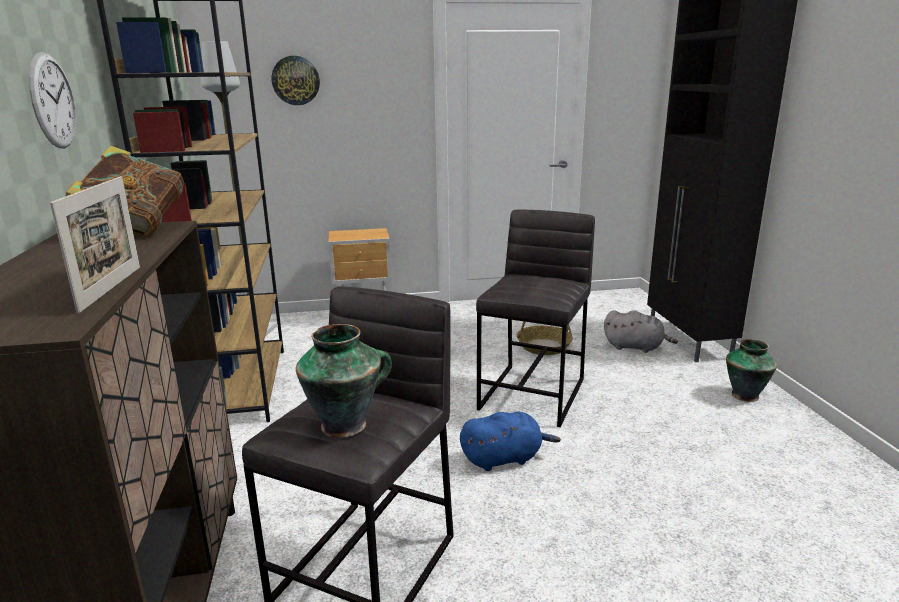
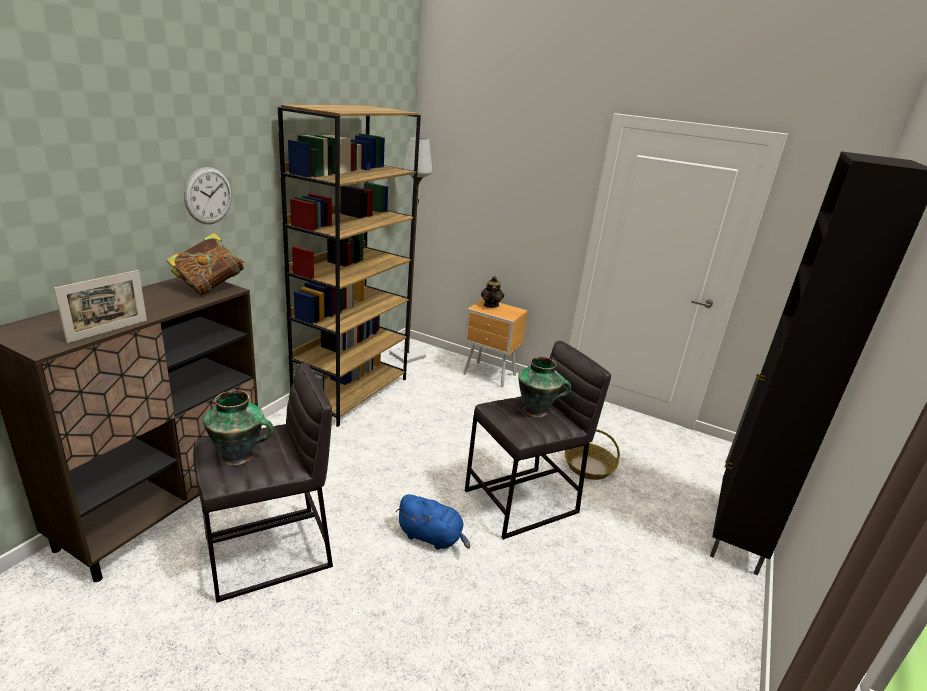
camera: 35 degrees right, 5 degrees up
wall clock [272,56,320,105] -> none
grey plush toy [604,310,678,353] -> none
vase [726,339,777,402] -> vase moved to [518,357,571,417]
none -> teapot [481,276,504,308]

